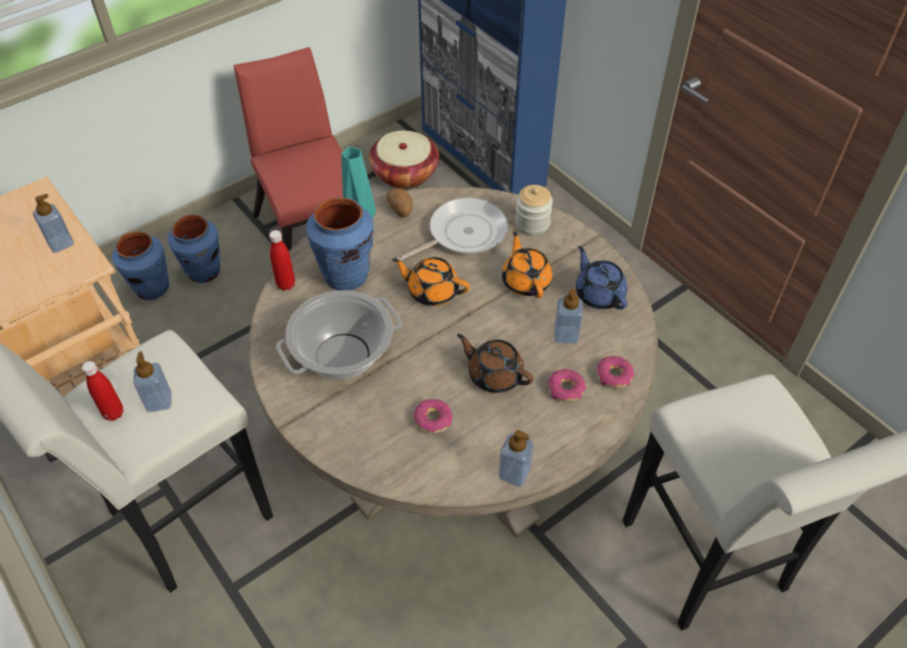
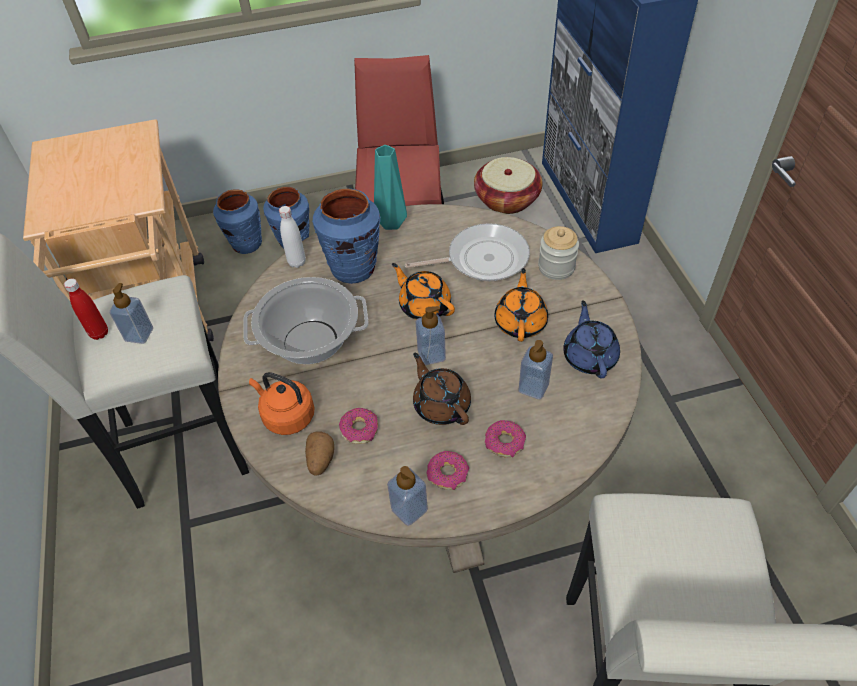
camera: 25 degrees right, 0 degrees up
soap dispenser [33,194,74,253] -> soap dispenser moved to [416,306,446,365]
red bottle [269,230,295,291] -> white bottle [279,206,306,268]
potato [386,188,412,218] -> potato moved to [305,432,334,476]
donut [597,356,634,389] -> donut moved to [426,451,469,490]
none -> orange kettle [249,372,315,435]

